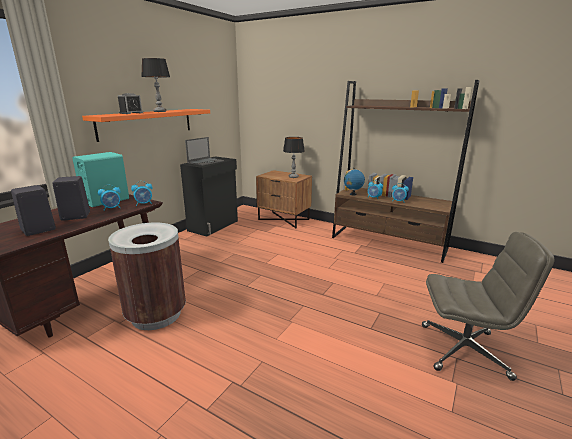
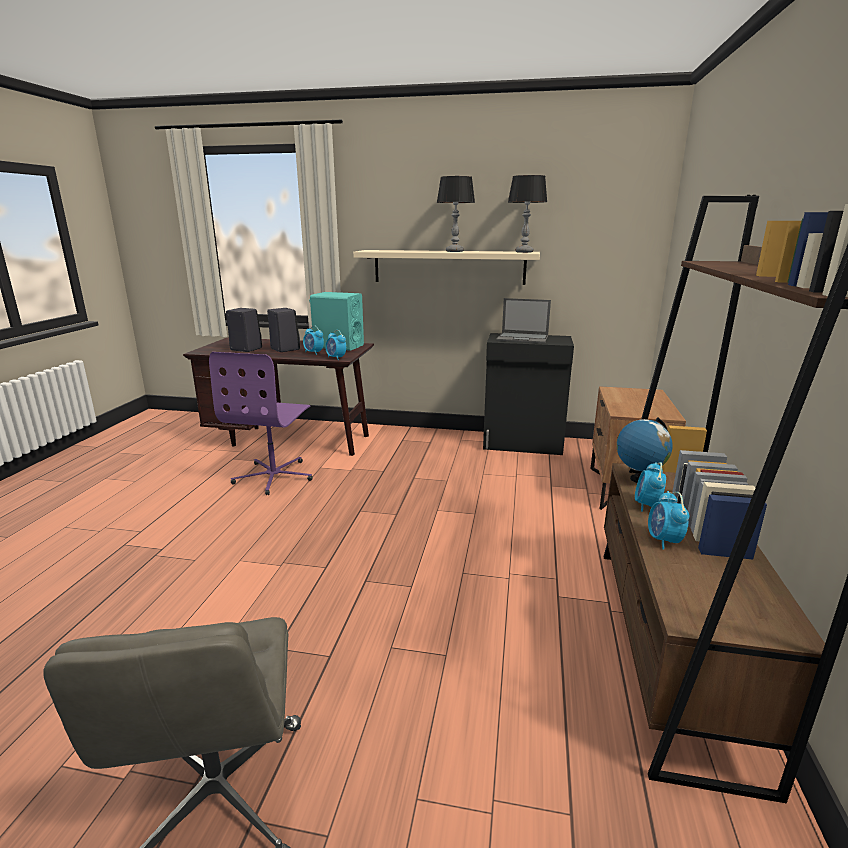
camera: 70 degrees right, 0 degrees up
orange shelf [82,109,210,142] -> beige shelf [353,250,540,285]
brown trash can [108,222,186,330] -> purple office chair [209,352,313,495]
alarm clock [118,93,143,114] -> none
table lamp [283,137,305,178] -> table lamp moved to [508,175,547,253]

